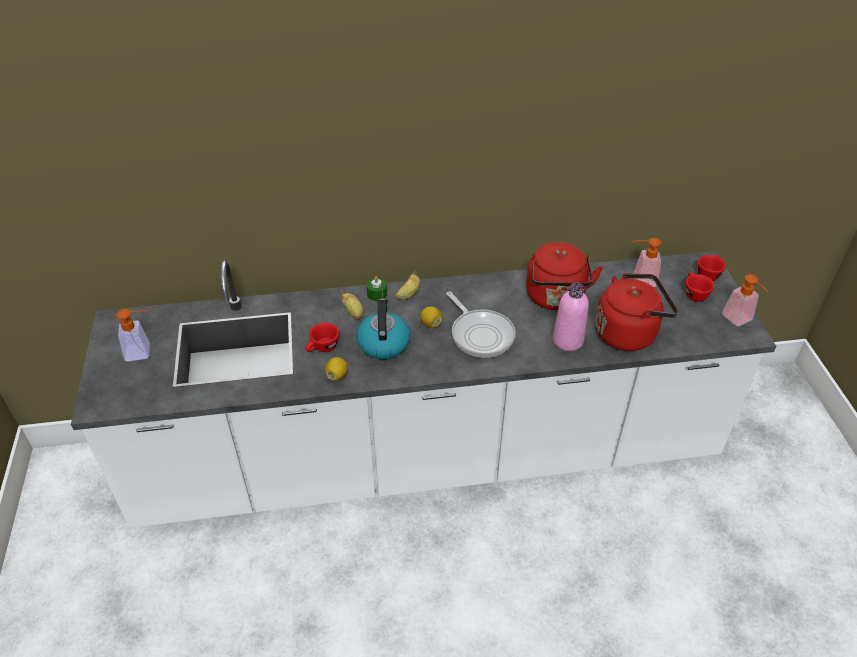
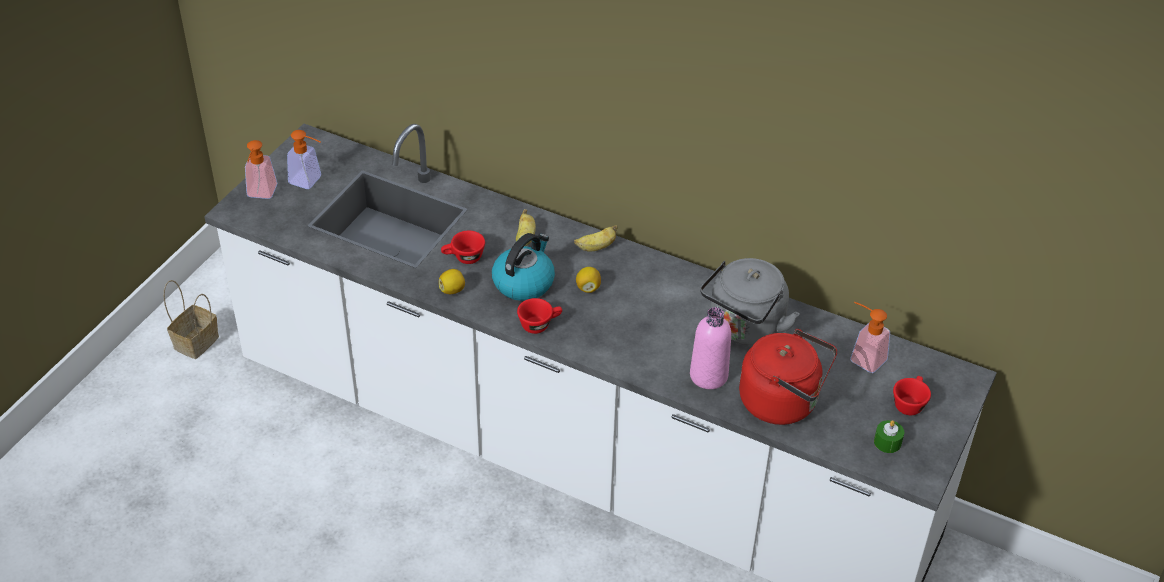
camera: 35 degrees right, 0 degrees up
green candle [367,276,387,301] -> green candle moved to [874,420,904,453]
frying pan [446,292,516,358] -> none
red kettle [526,242,603,310] -> grey kettle [700,258,800,345]
red cup [698,255,726,281] -> red cup moved to [517,298,562,334]
soap dispenser [722,274,769,326] -> soap dispenser moved to [245,140,278,199]
none -> basket [164,280,219,359]

